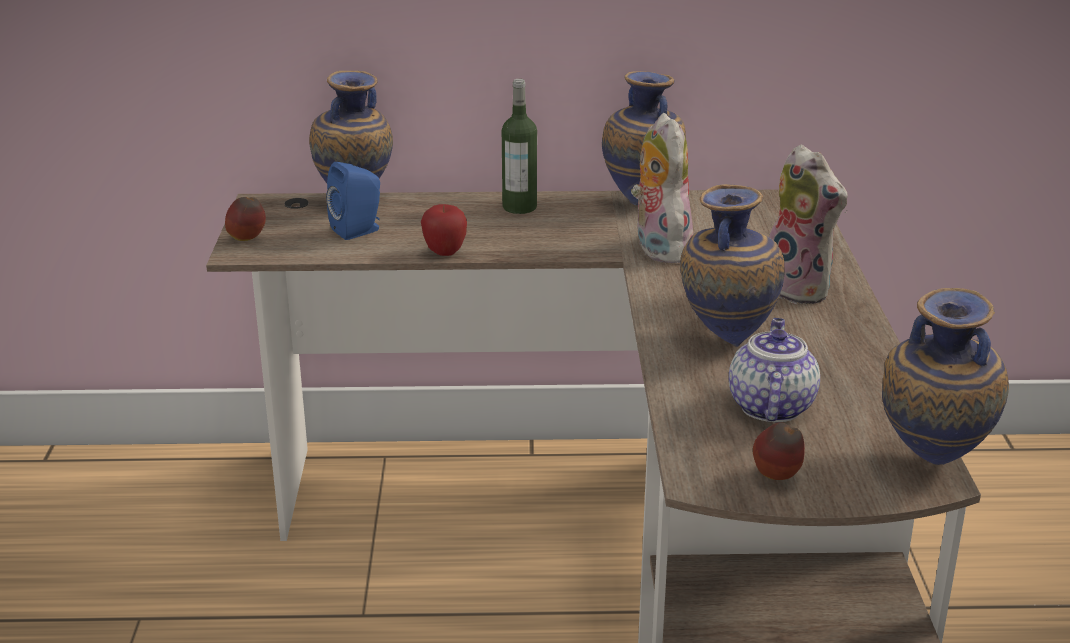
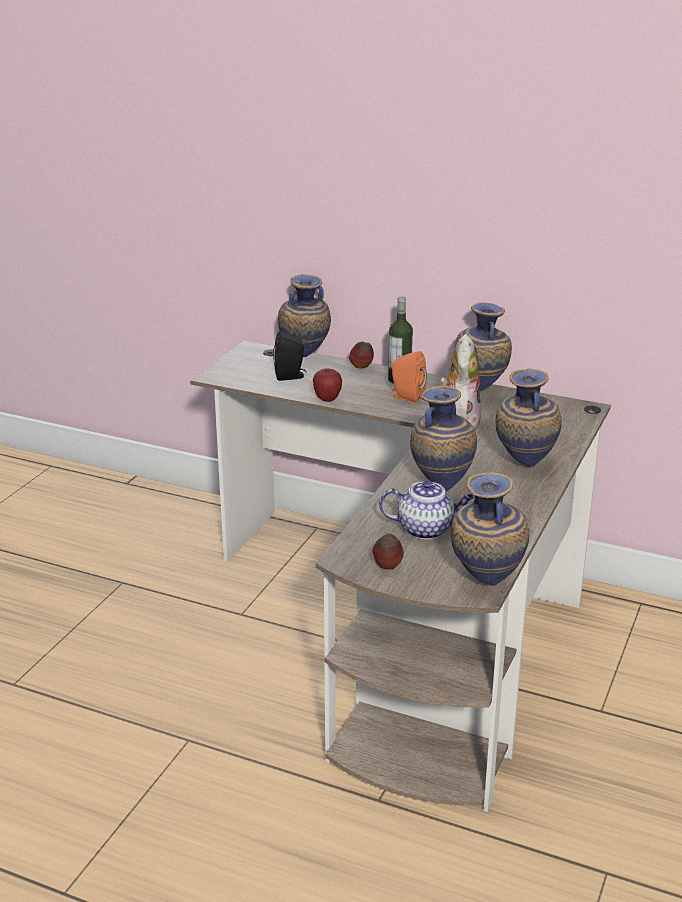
camera: 25 degrees right, 0 degrees up
apple [225,197,266,241] -> apple moved to [349,342,374,368]
blue speaker [326,162,380,240] -> black speaker [273,331,307,381]
teapot [729,318,820,422] -> teapot turned 60 degrees clockwise [379,481,474,539]
plush toy [769,145,848,304] -> vase [496,369,562,468]
none -> orange speaker [390,351,427,403]

